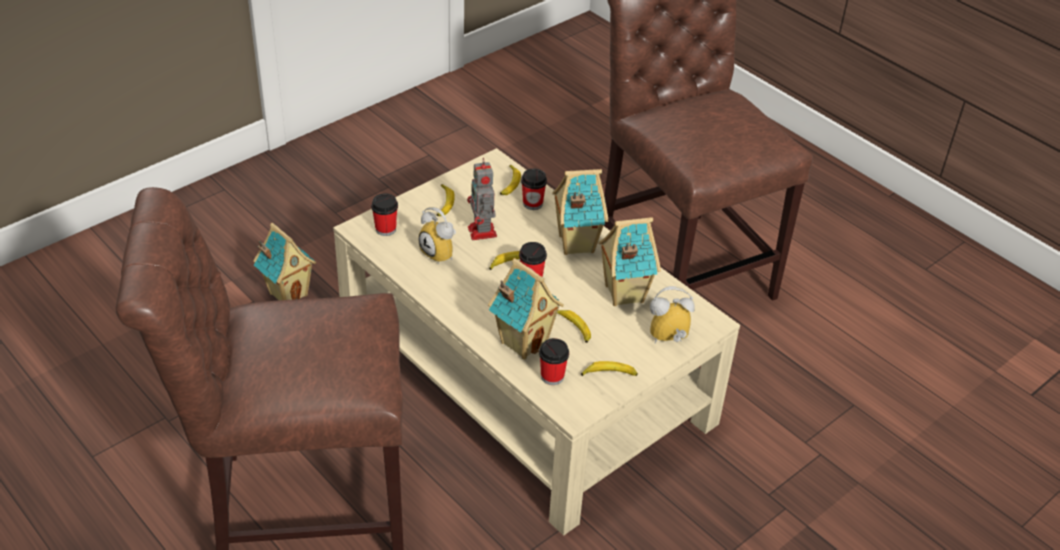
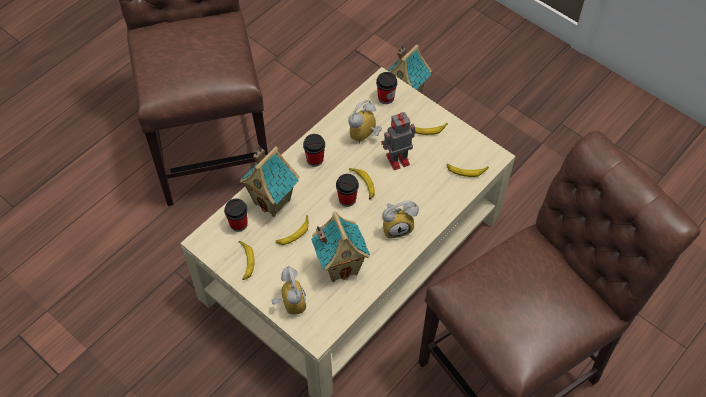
camera: 85 degrees right, 15 degrees up
cup [521,169,547,210] -> cup moved to [303,134,325,167]
toy house [552,169,608,255] -> alarm clock [382,200,419,238]

